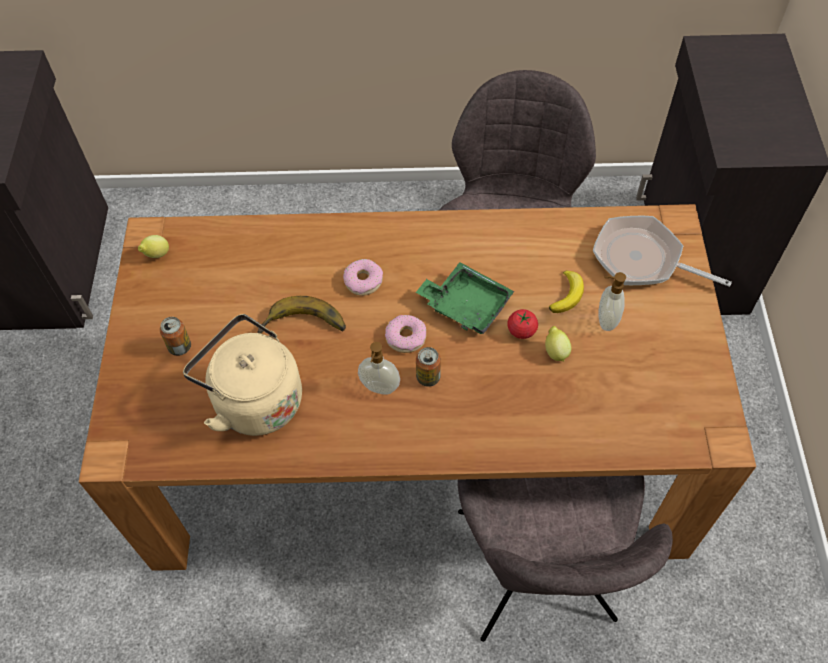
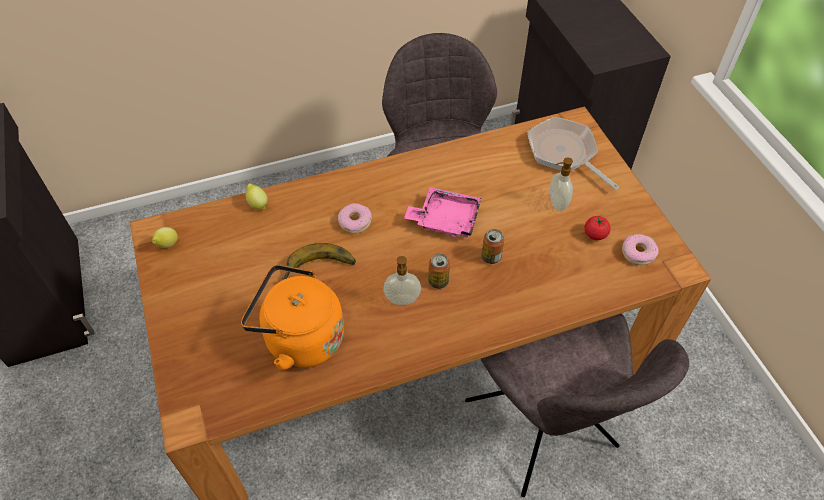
camera: 20 degrees left, 5 degrees down
can [160,317,191,356] -> can moved to [481,229,504,264]
beige kettle [183,314,302,436] -> orange kettle [241,264,344,370]
donut [385,315,426,353] -> donut moved to [622,234,659,265]
green tray [416,262,514,334] -> pink tray [404,187,481,238]
tomato [507,309,538,339] -> tomato moved to [584,216,611,240]
lemon [545,326,571,361] -> lemon moved to [246,183,268,210]
banana [549,271,584,313] -> none
frying pan [593,215,732,287] -> frying pan turned 45 degrees clockwise [528,117,619,190]

